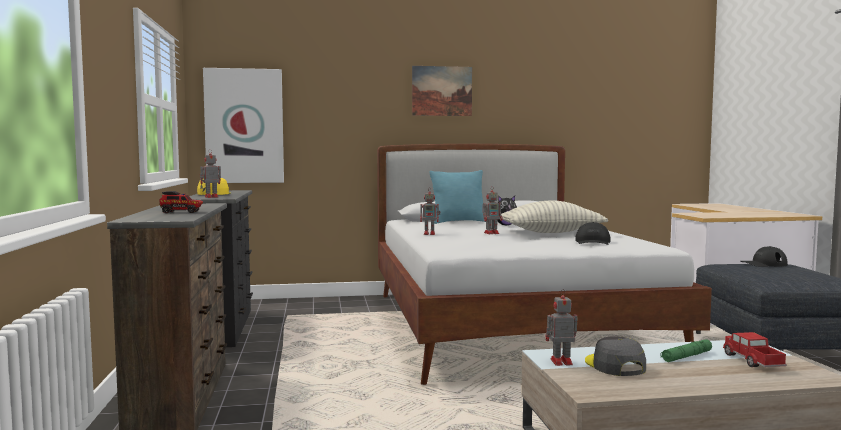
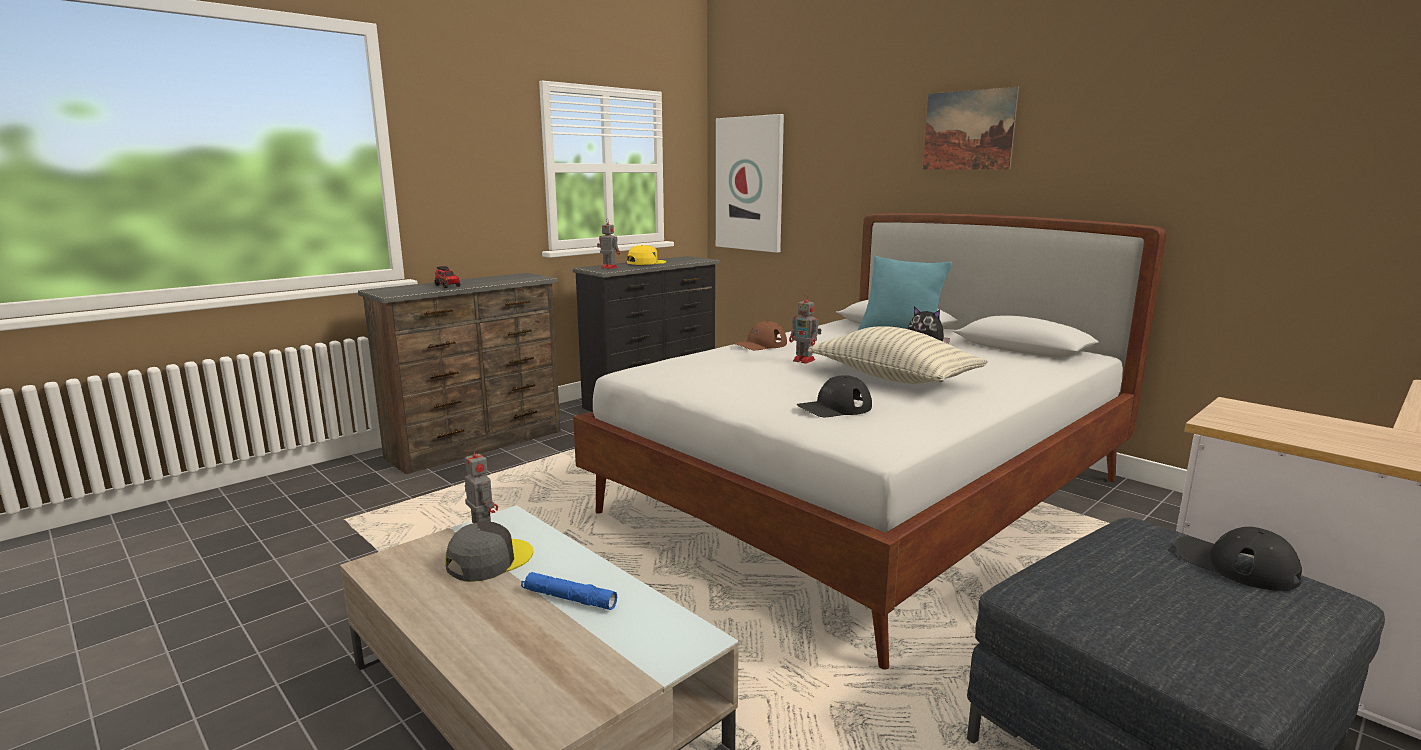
camera: 55 degrees right, 10 degrees up
toy robot [420,188,440,235] -> brown cap [733,321,787,350]
green flashlight [660,339,712,362] -> blue flashlight [521,572,617,610]
toy truck [723,332,787,367] -> none

